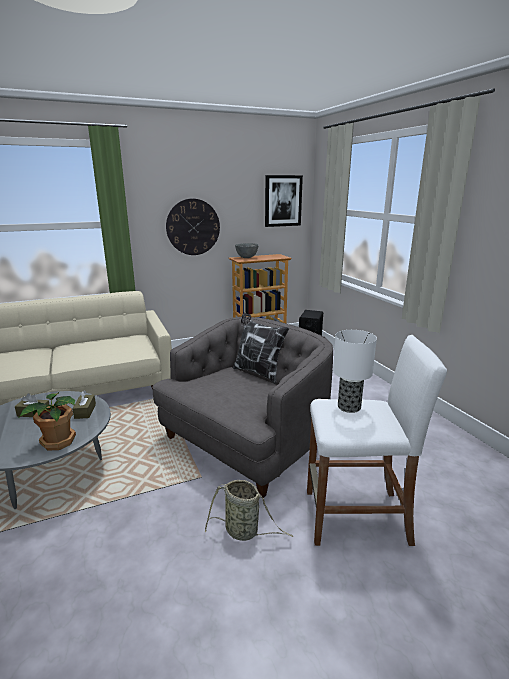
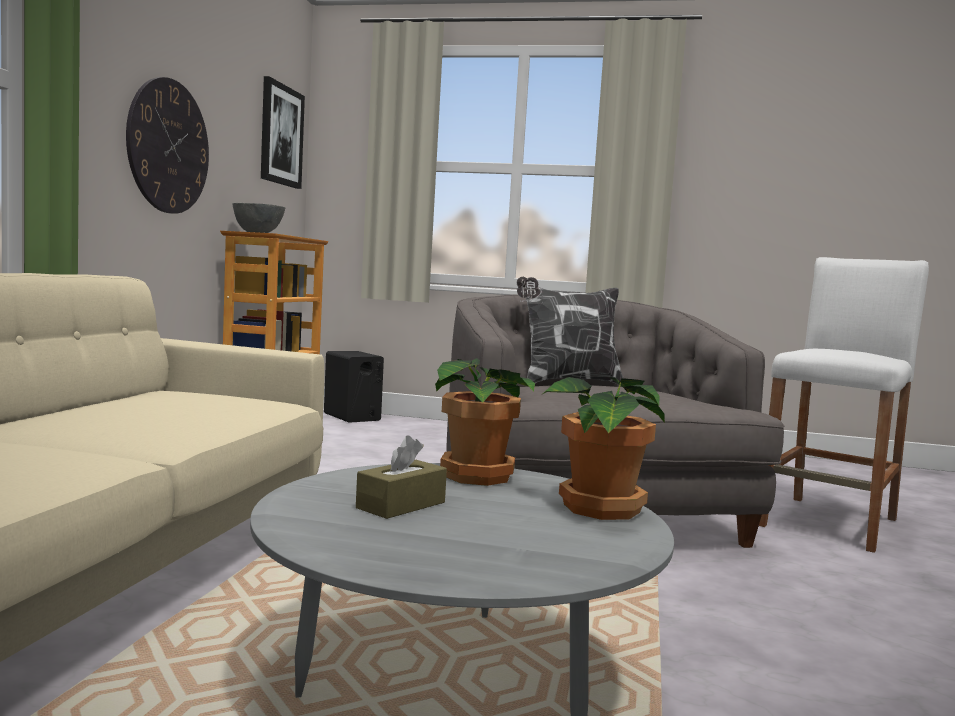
camera: 55 degrees left, 15 degrees down
brown tissue box [72,391,96,419] -> potted plant [435,358,535,486]
basket [205,480,293,541] -> none
table lamp [333,330,377,413] -> none

